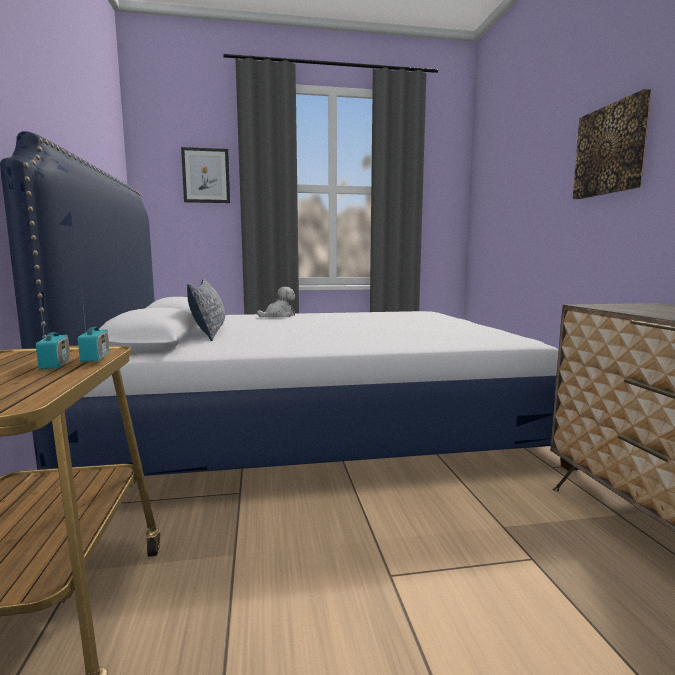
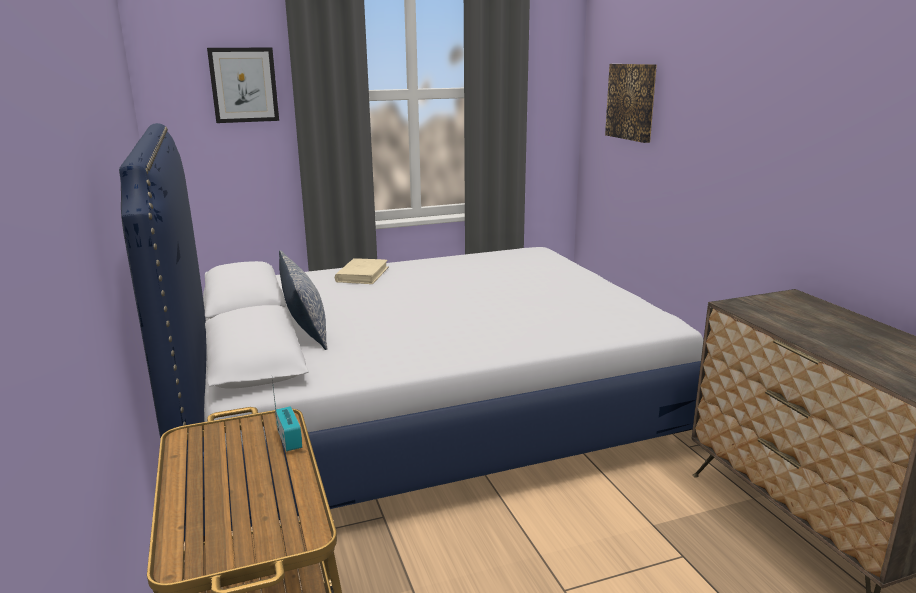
camera: 10 degrees left, 10 degrees up
radio [36,291,70,369] -> none
plush toy [257,287,296,317] -> beige book [335,258,389,284]
picture [573,89,651,199] -> picture moved to [605,64,657,143]

